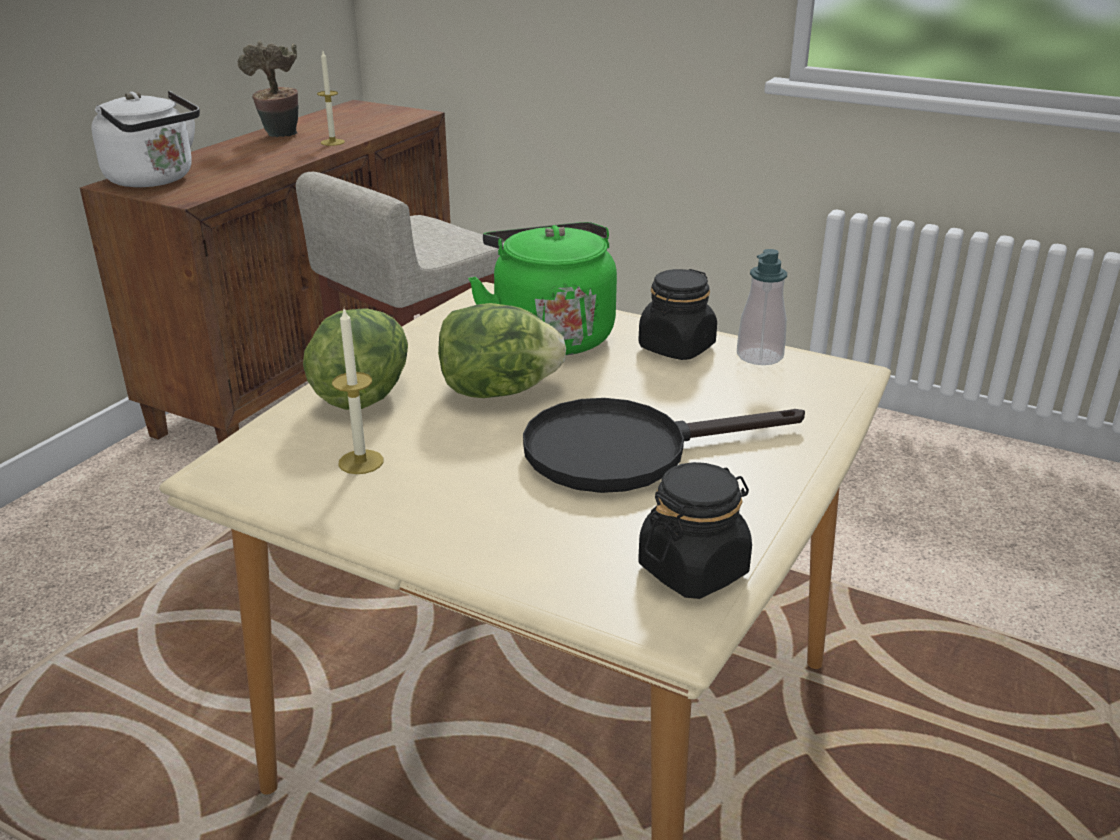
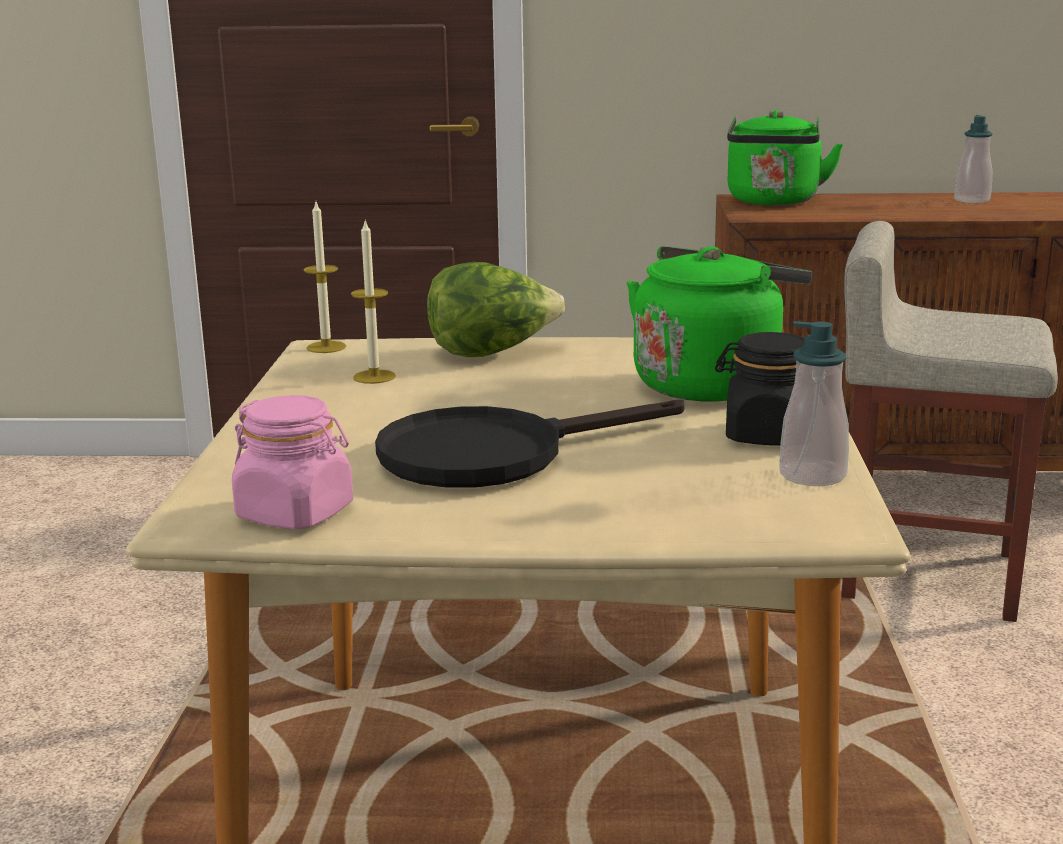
camera: 65 degrees right, 10 degrees down
white kettle [91,91,200,187] -> green kettle [727,110,843,206]
potted plant [238,41,298,137] -> soap dispenser [954,115,993,203]
candle [317,51,345,146] -> candle moved to [303,202,346,353]
lettuce [438,303,566,398] -> none
black frying pan [523,398,805,493] -> black frying pan turned 75 degrees counterclockwise [375,400,685,488]
black jar [639,462,752,599] -> pink jar [232,395,353,530]

